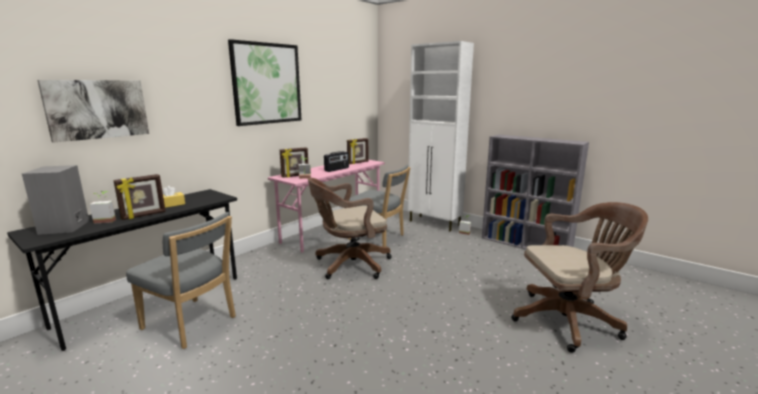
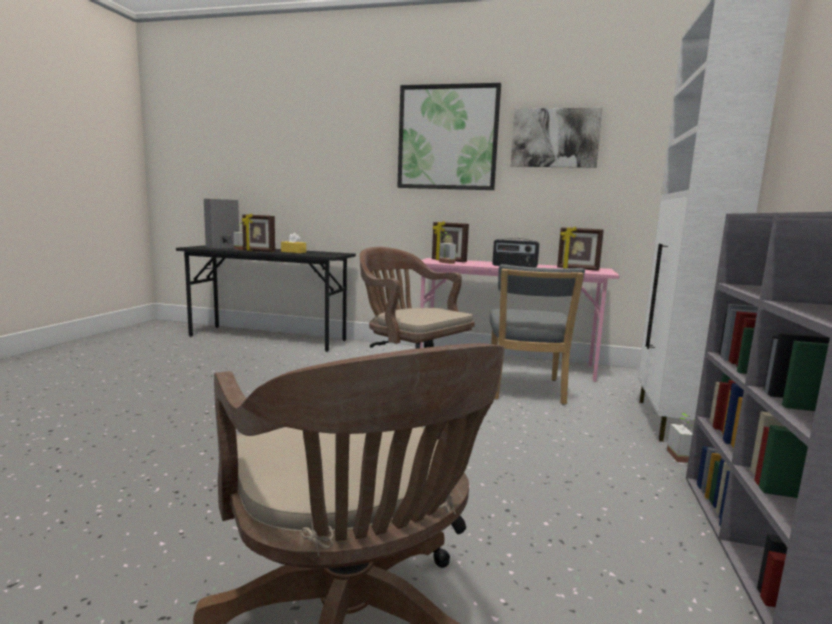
camera: 65 degrees right, 5 degrees down
picture [37,80,149,143] -> picture moved to [511,108,603,168]
grey chair [126,212,236,349] -> none

